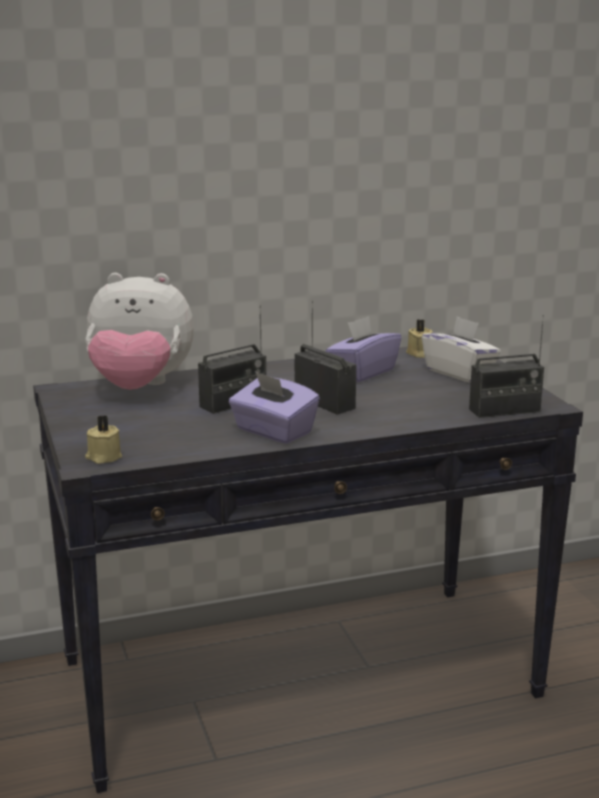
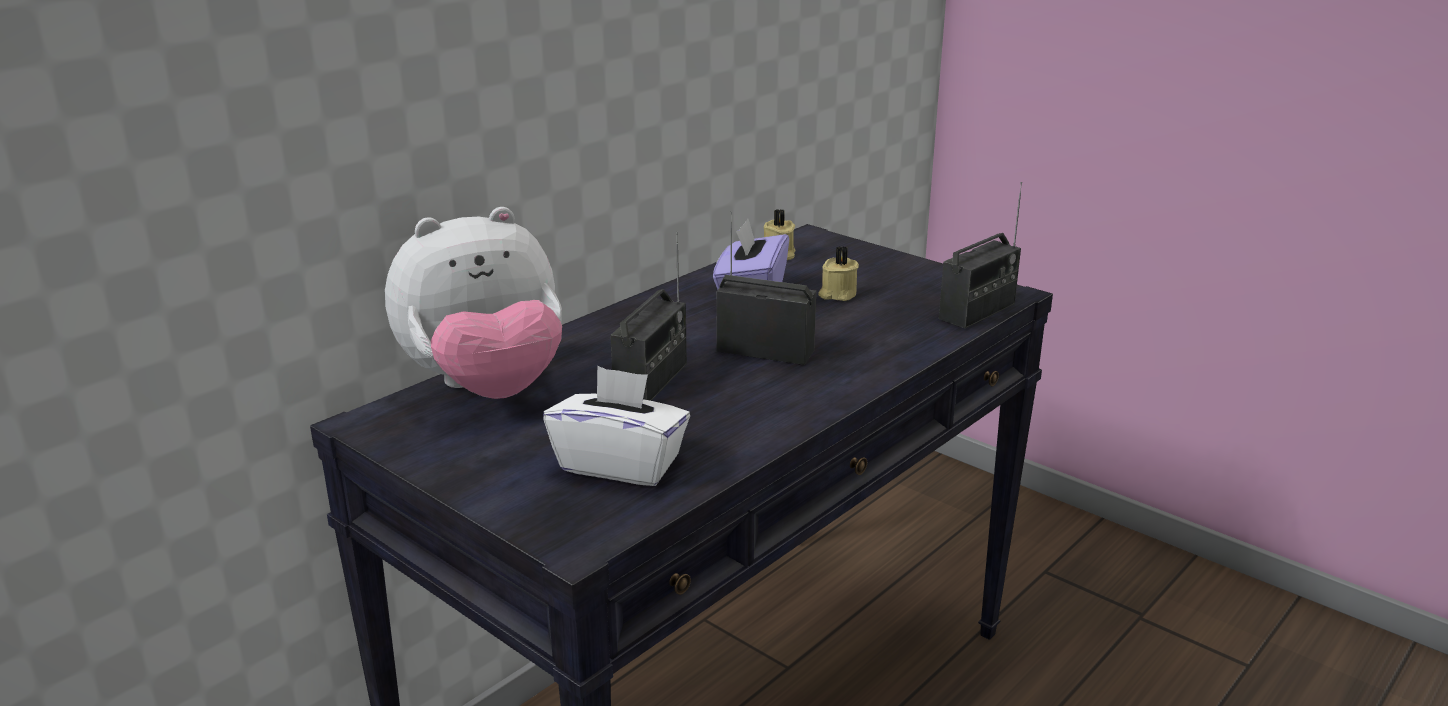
camera: 30 degrees left, 5 degrees up
beige candle [85,415,122,464] -> beige candle moved to [818,246,859,301]
purple tissue box [229,371,320,444] -> none
white tissue box [422,317,501,383] -> white tissue box moved to [543,366,690,486]

